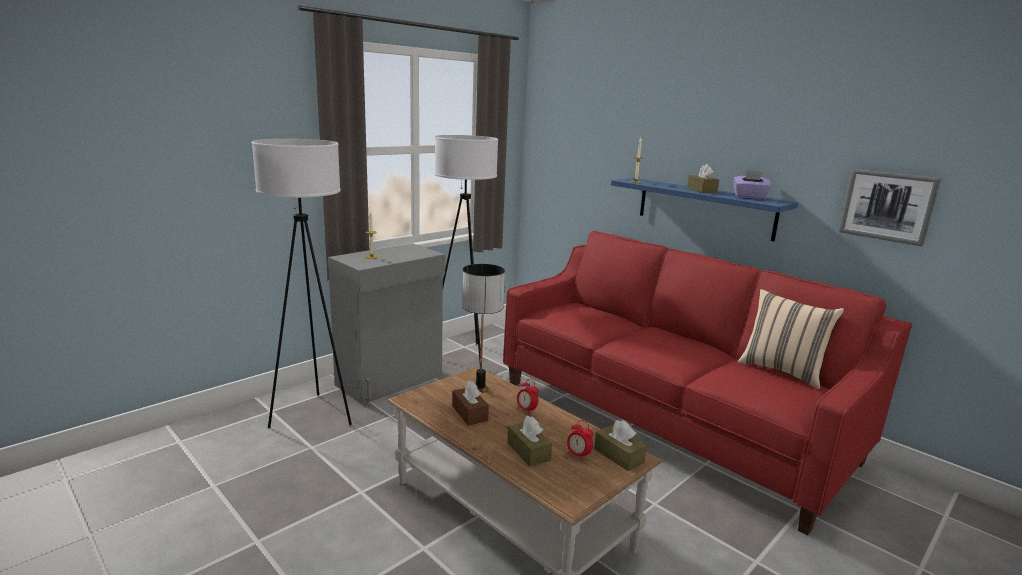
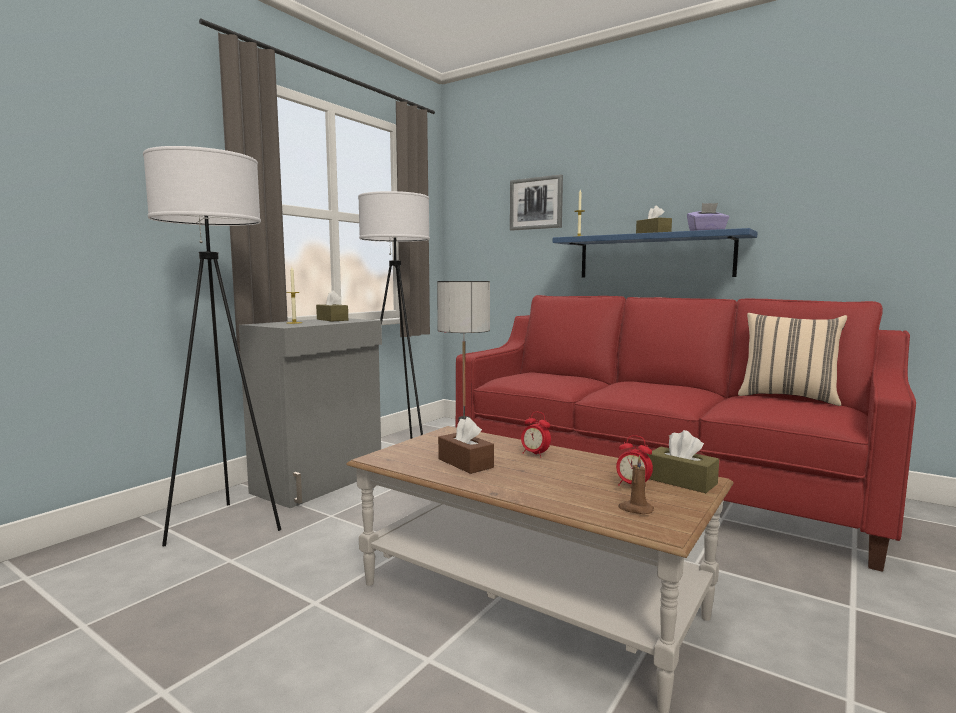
camera: 10 degrees left, 10 degrees down
brown tissue box [507,416,552,467] -> brown tissue box moved to [316,290,348,321]
picture [839,169,941,246] -> picture moved to [510,174,563,231]
none -> brown candle [618,455,654,514]

